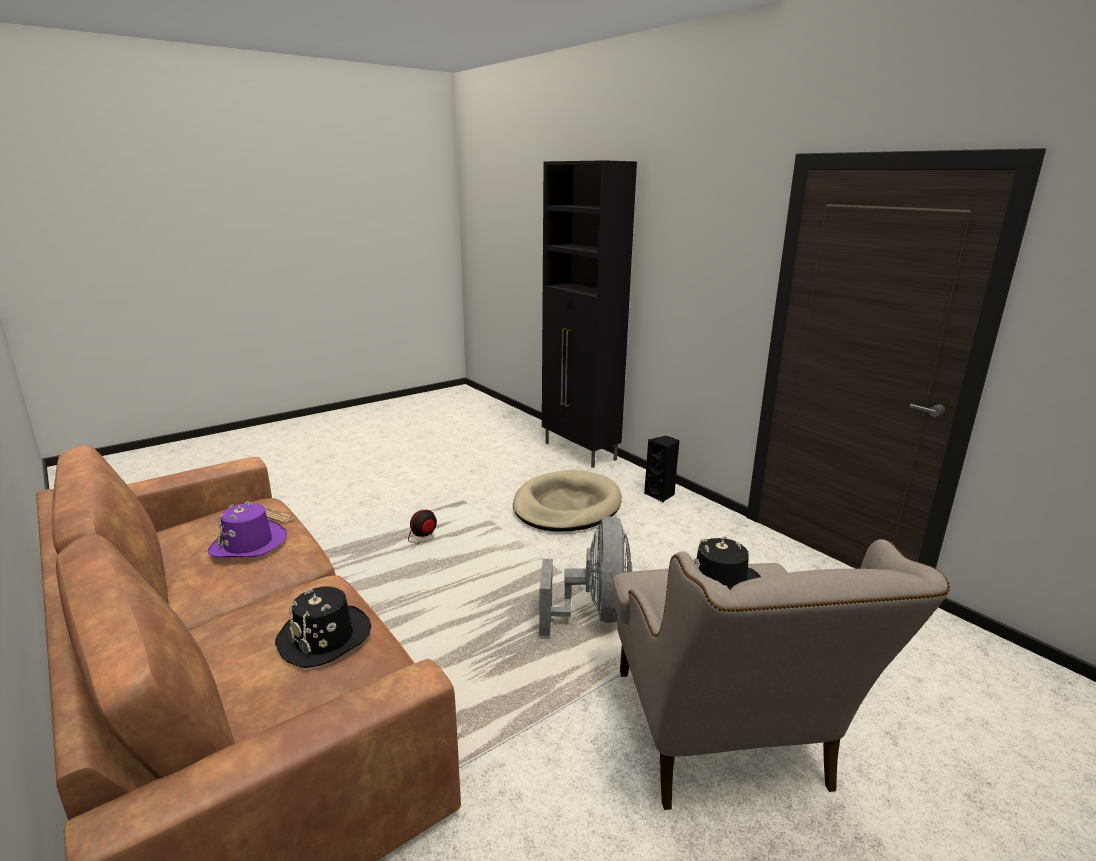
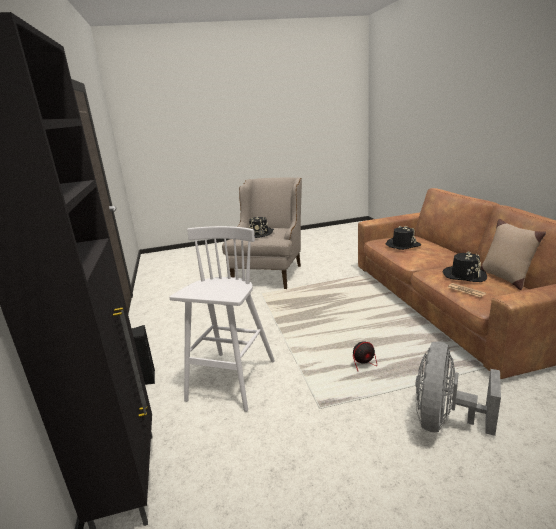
camera: 155 degrees left, 0 degrees up
purple hat [208,502,287,558] -> black hat [443,251,487,282]
beige dog bed [513,470,622,532] -> white stool [169,226,275,412]
grey fan [539,516,632,636] -> grey fan moved to [415,342,501,436]
none -> beige pillow [481,219,546,290]

